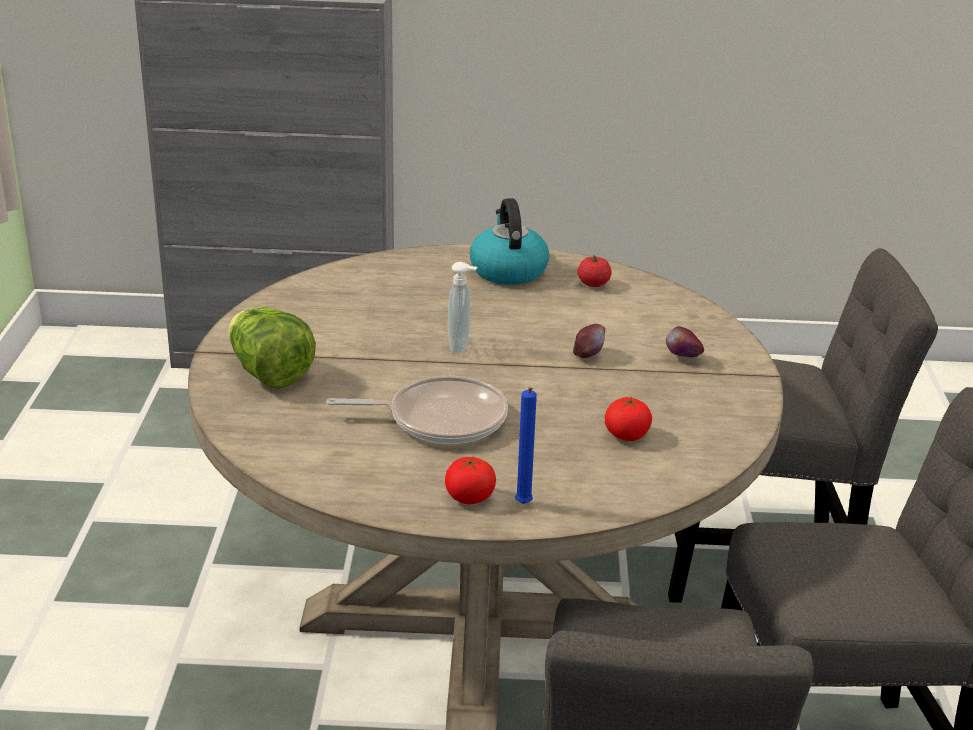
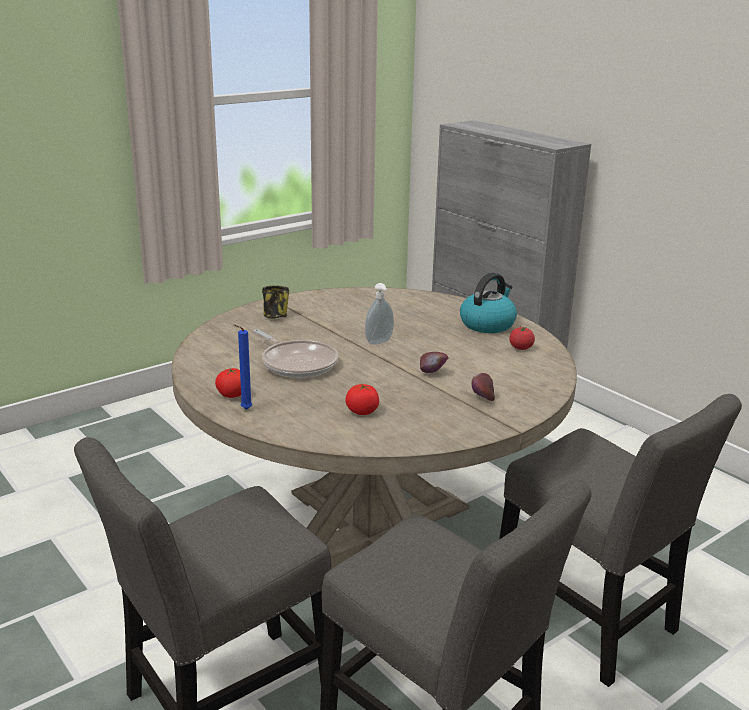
camera: 50 degrees right, 5 degrees down
lettuce [228,307,316,389] -> mug [262,285,289,319]

